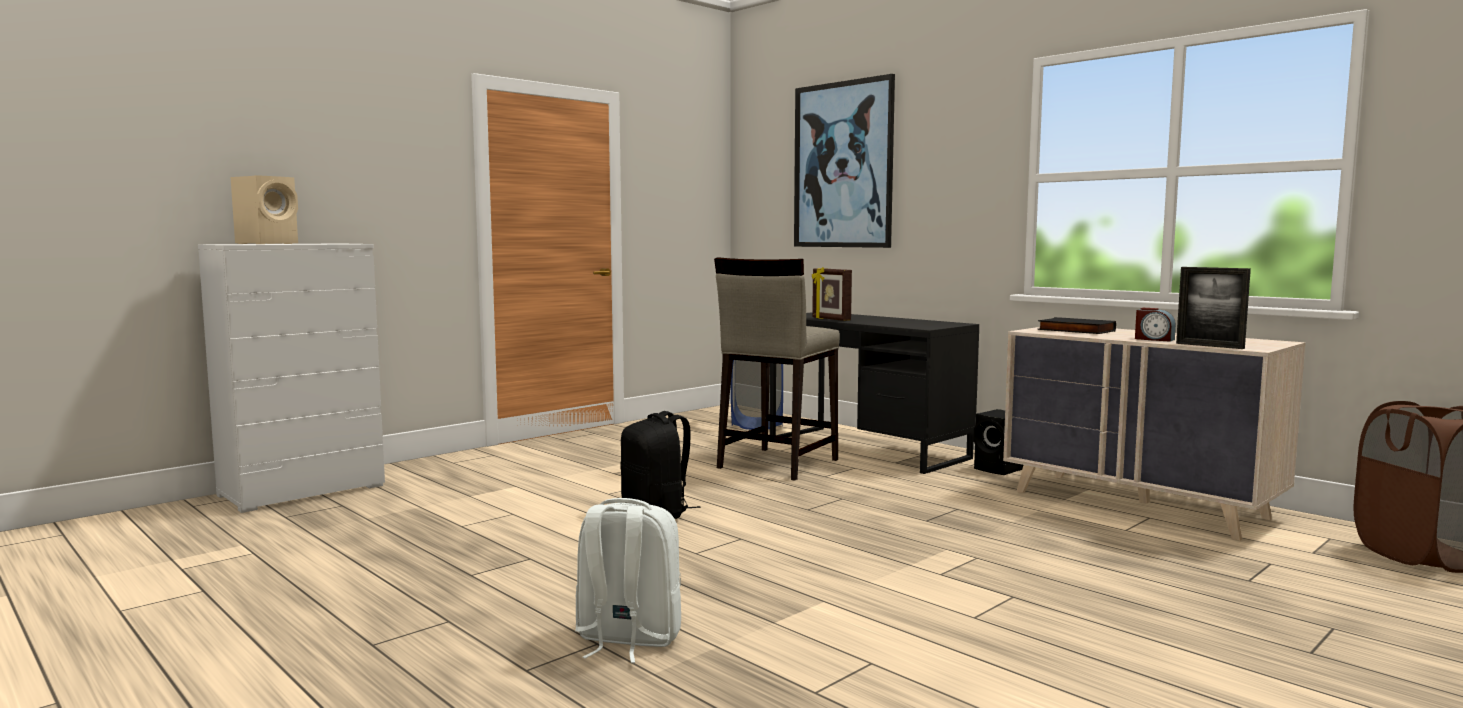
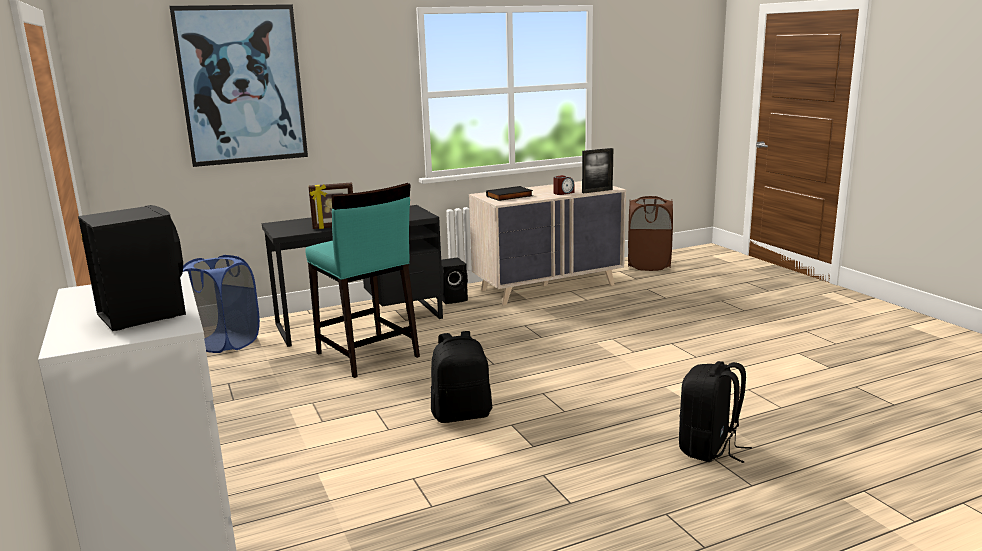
camera: 70 degrees left, 10 degrees up
beige speaker [231,175,298,244] -> black speaker [78,205,186,331]
white backpack [575,498,681,663] -> black backpack [679,361,752,463]
beige stool [714,257,840,481] -> turquoise stool [305,183,420,378]

